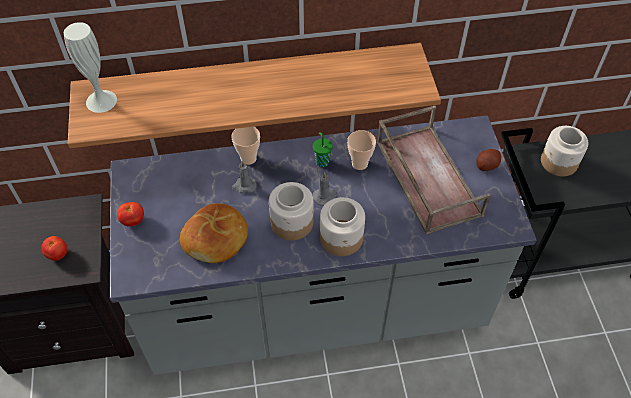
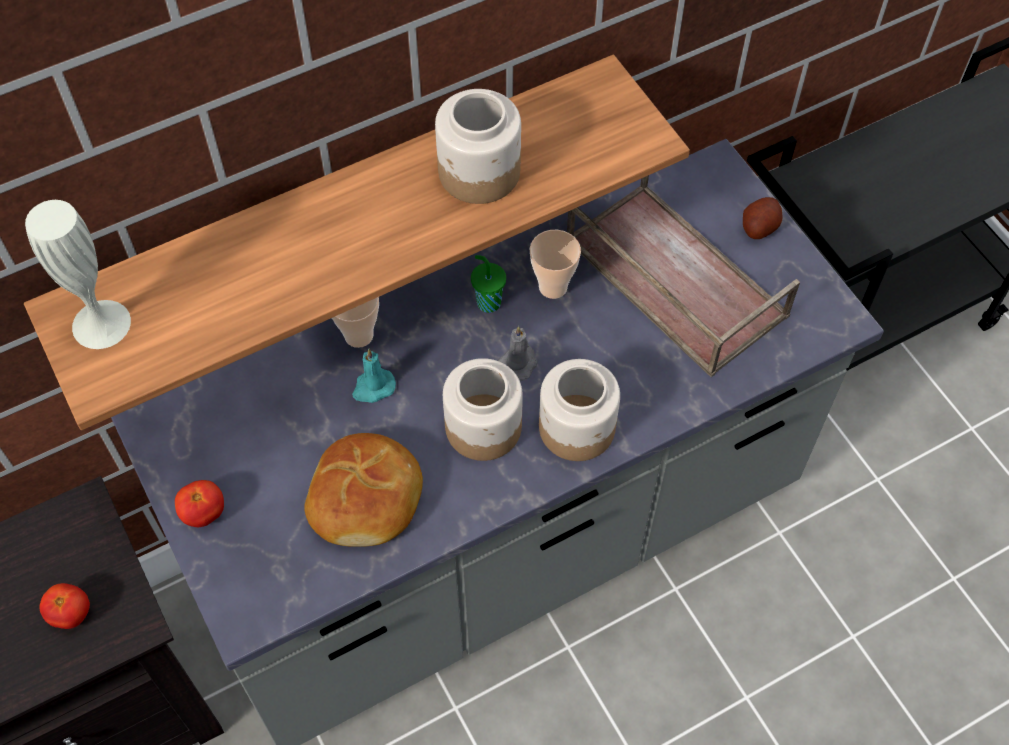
camera: 20 degrees left, 5 degrees up
grey candle [232,161,257,193] -> turquoise candle [352,348,396,403]
jar [541,126,588,177] -> jar moved to [435,89,521,204]

